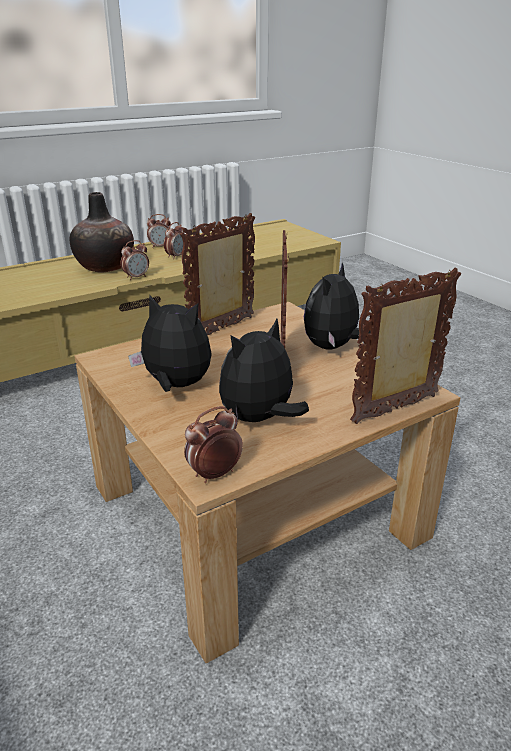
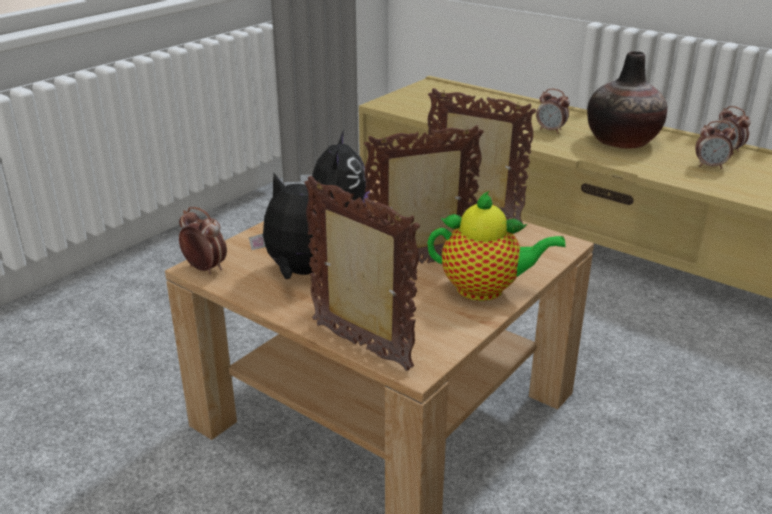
camera: 70 degrees right, 0 degrees up
alarm clock [121,240,149,280] -> alarm clock moved to [536,89,570,133]
plush toy [304,263,370,350] -> teapot [427,191,566,301]

